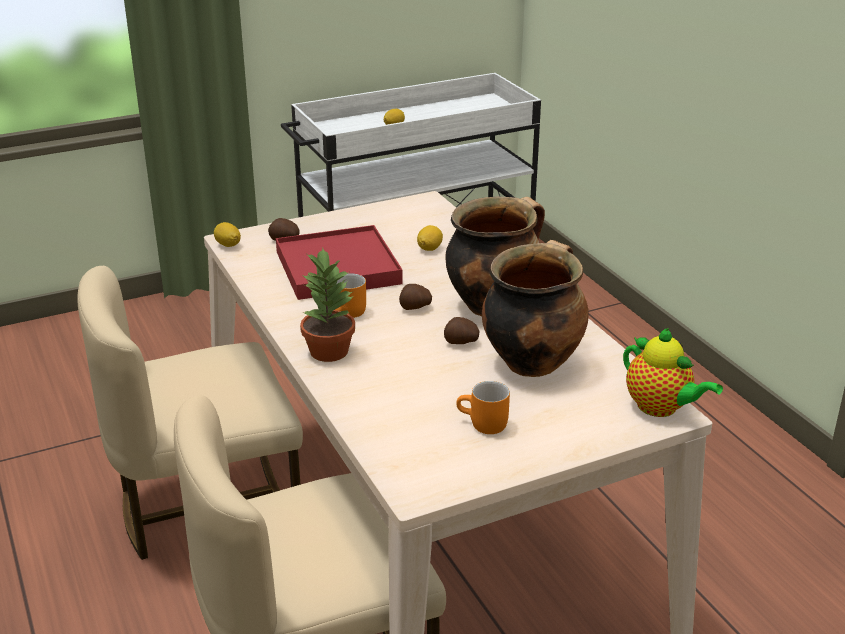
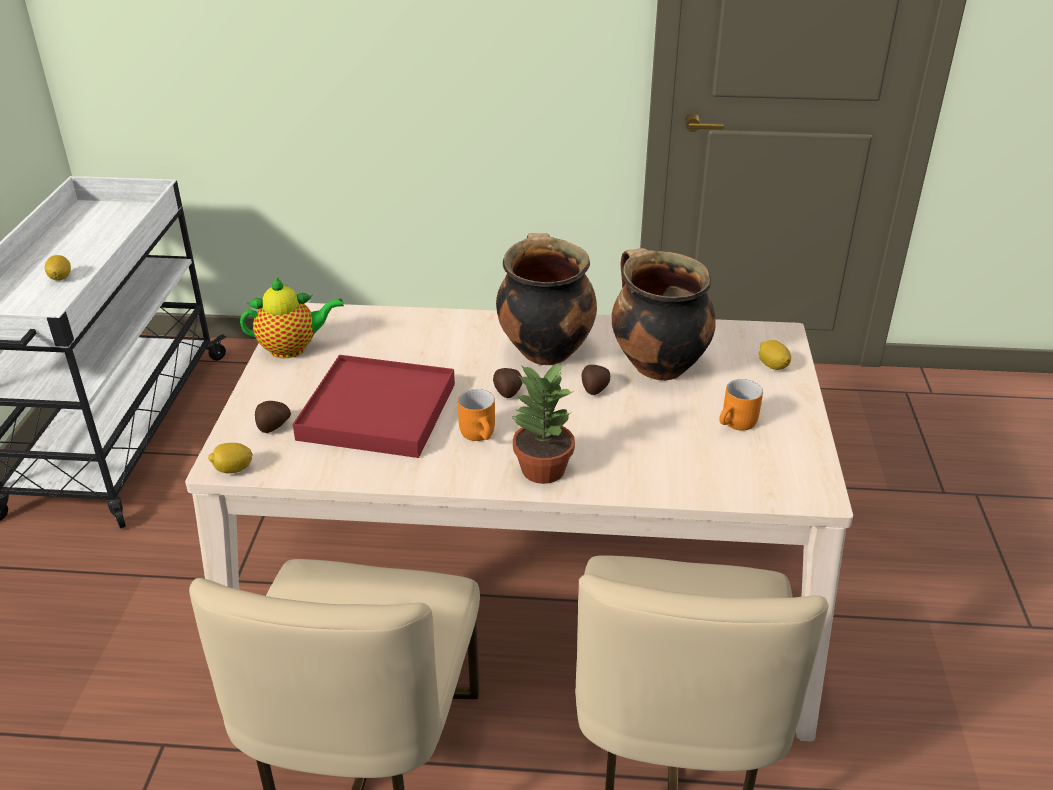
camera: 60 degrees left, 5 degrees up
lemon [417,225,443,251] -> lemon moved to [759,340,791,370]
teapot [623,328,723,417] -> teapot moved to [240,277,344,358]

